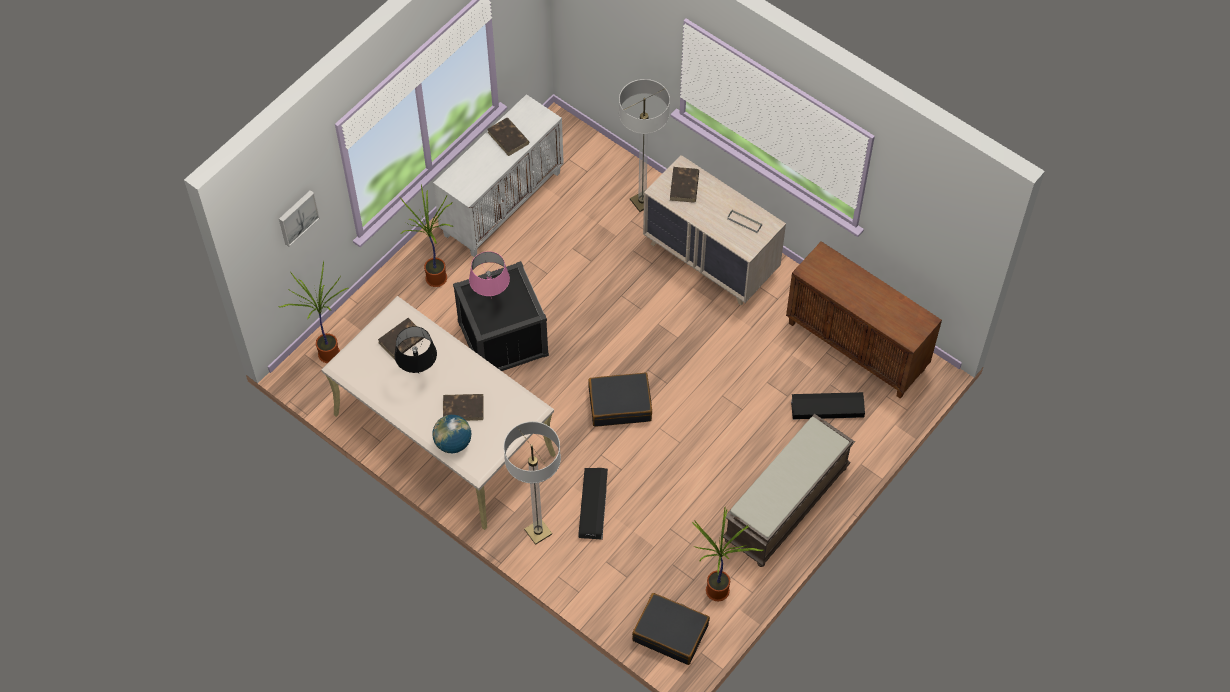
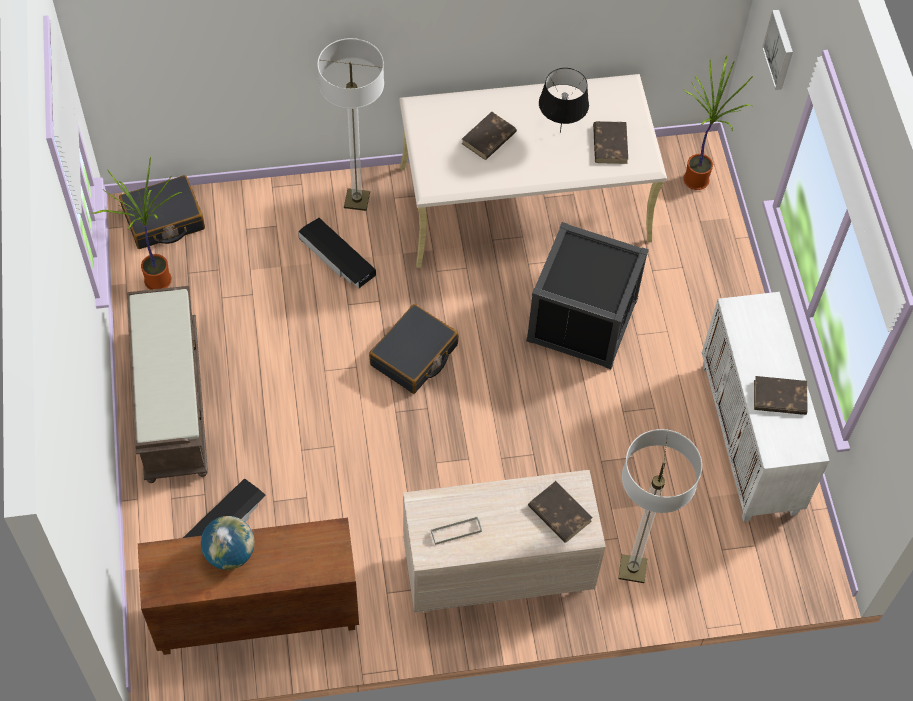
camera: 130 degrees right, 0 degrees up
potted plant [399,185,453,287] -> none
globe [432,415,471,453] -> globe moved to [201,516,255,570]
pink table lamp [469,251,510,299] -> none

